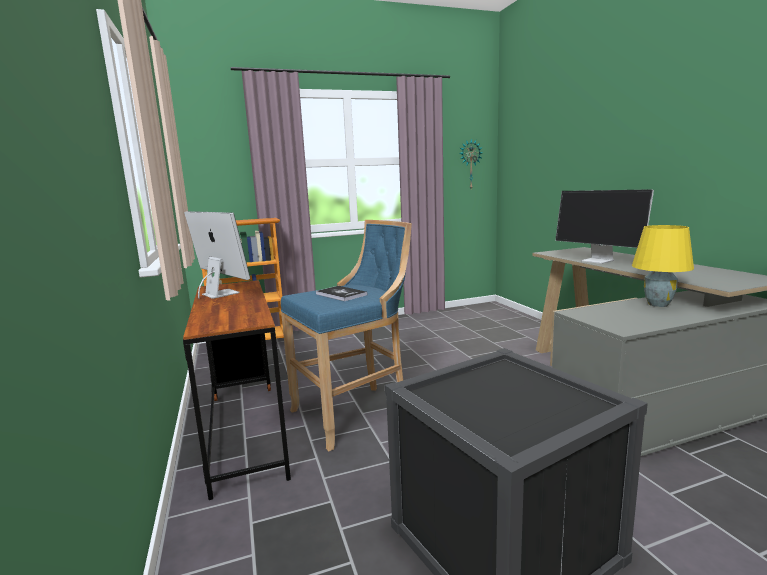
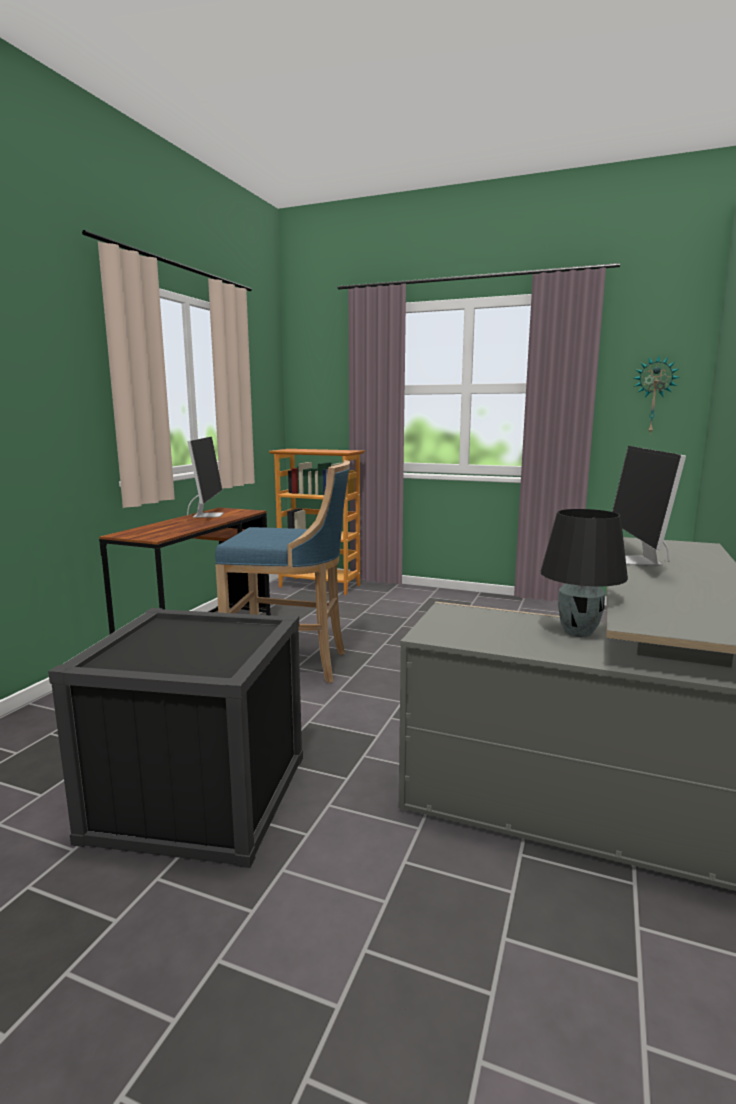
camera: 40 degrees right, 0 degrees up
book [316,286,368,301] -> none
yellow table lamp [632,225,694,307] -> black table lamp [541,509,628,637]

